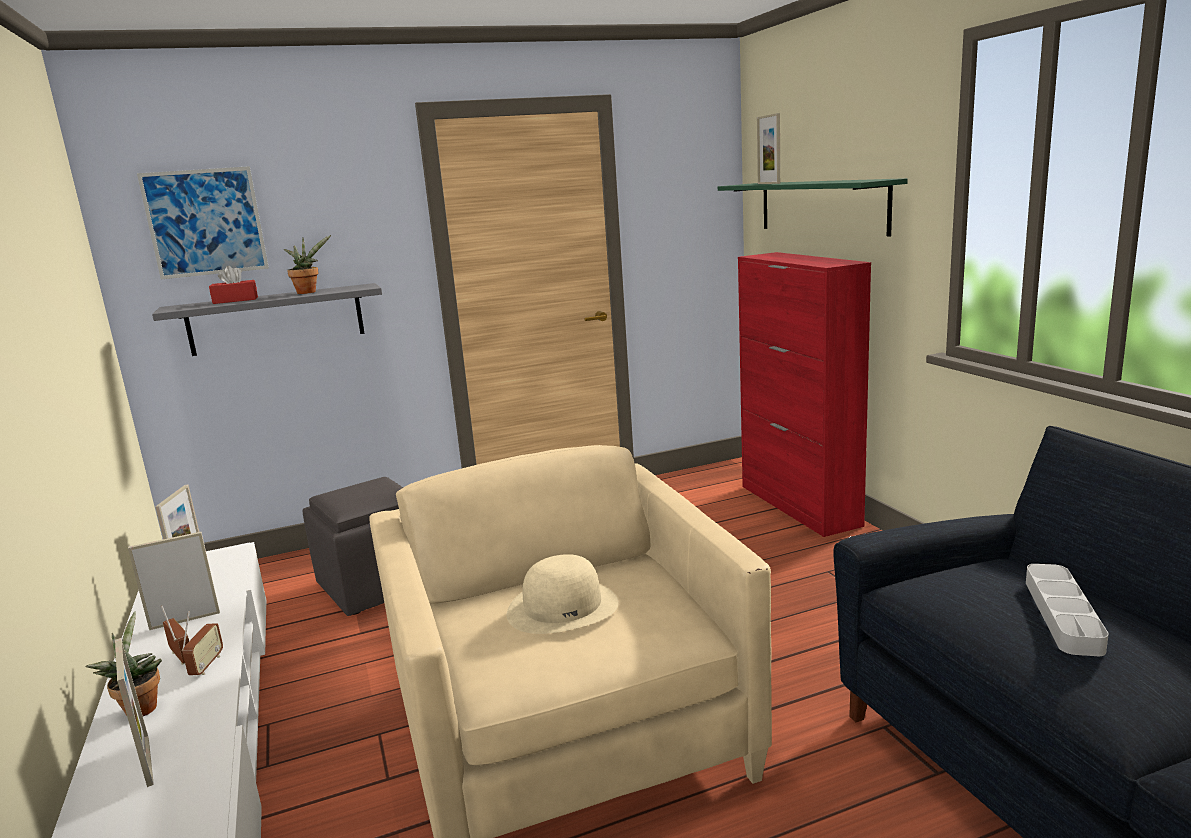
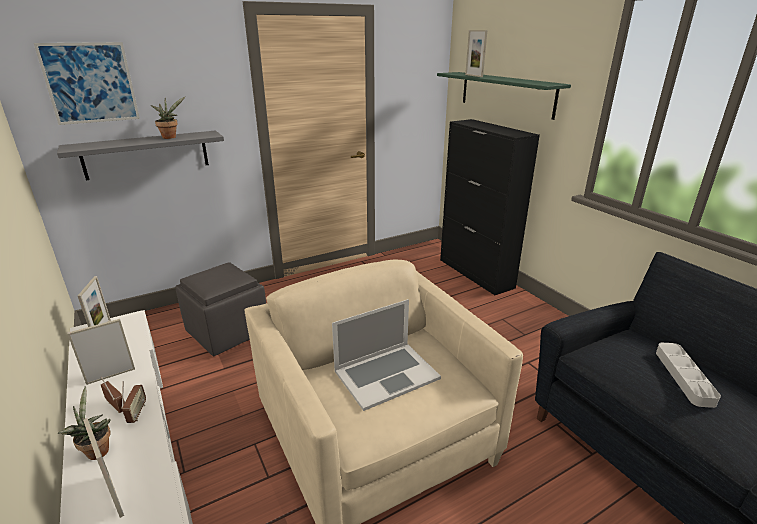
camera: 10 degrees left, 10 degrees up
red tissue box [209,266,258,304] -> none
beige hat [507,554,619,634] -> laptop [332,299,441,411]
red cabinet [738,252,871,537] -> black cabinet [440,119,540,295]

